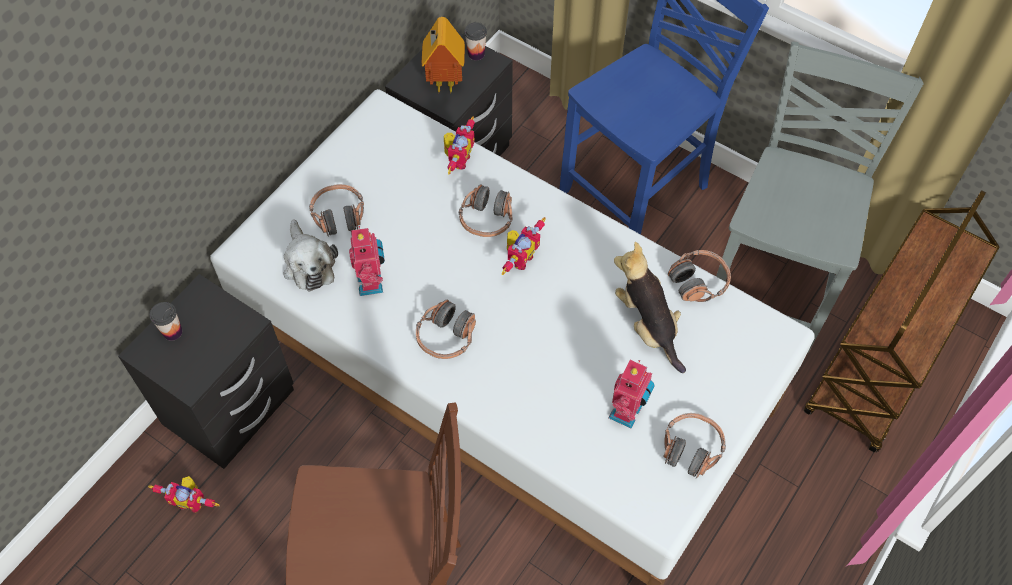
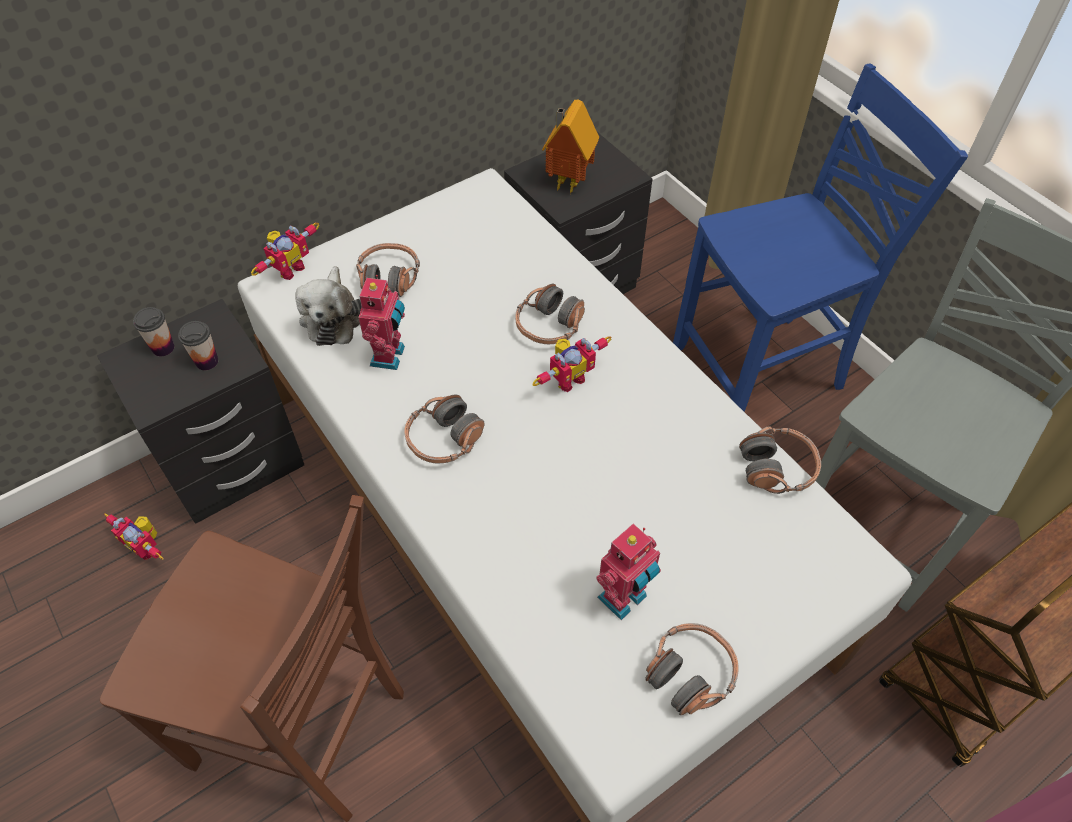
camera: 20 degrees right, 5 degrees down
toy robot [444,116,475,174] -> toy robot moved to [251,223,319,280]
cup [464,22,487,60] -> cup moved to [178,321,218,370]
plush toy [614,242,686,373] -> none

